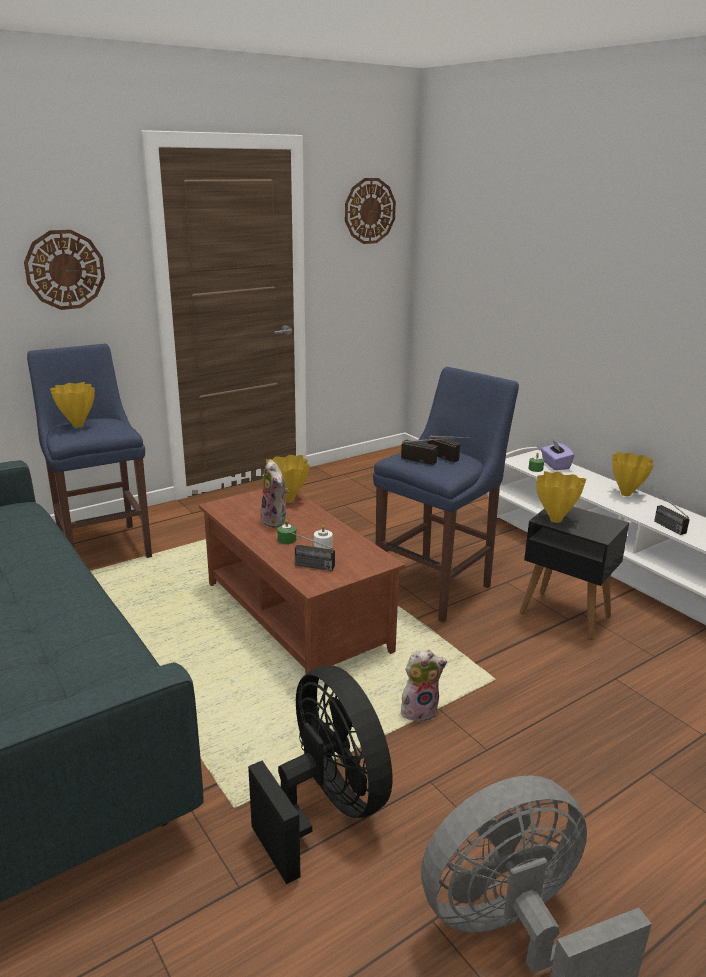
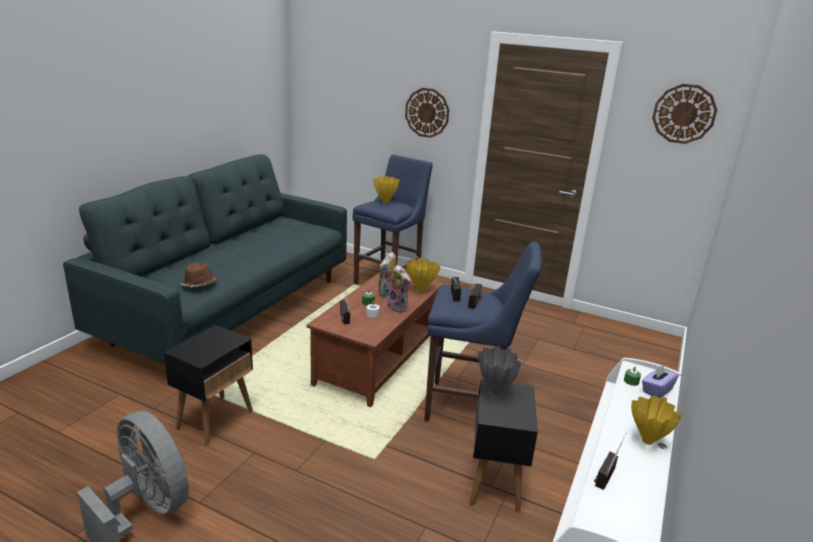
camera: 60 degrees right, 0 degrees up
black fan [248,666,393,884] -> black side table [164,325,253,445]
plush toy [401,649,447,722] -> plush toy moved to [387,265,411,313]
yellow vase [536,471,586,523] -> grey vase [478,347,521,394]
none -> brown hat [180,263,217,287]

